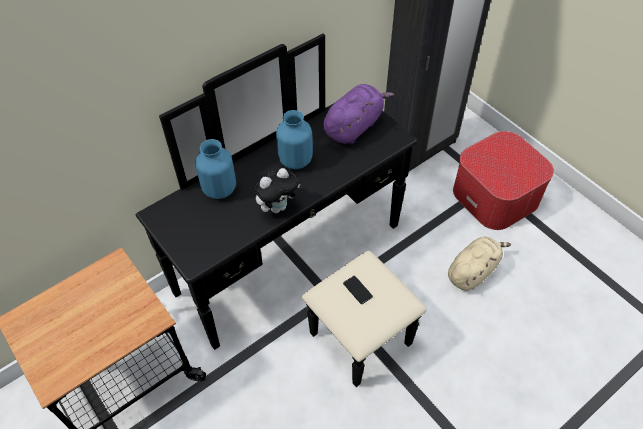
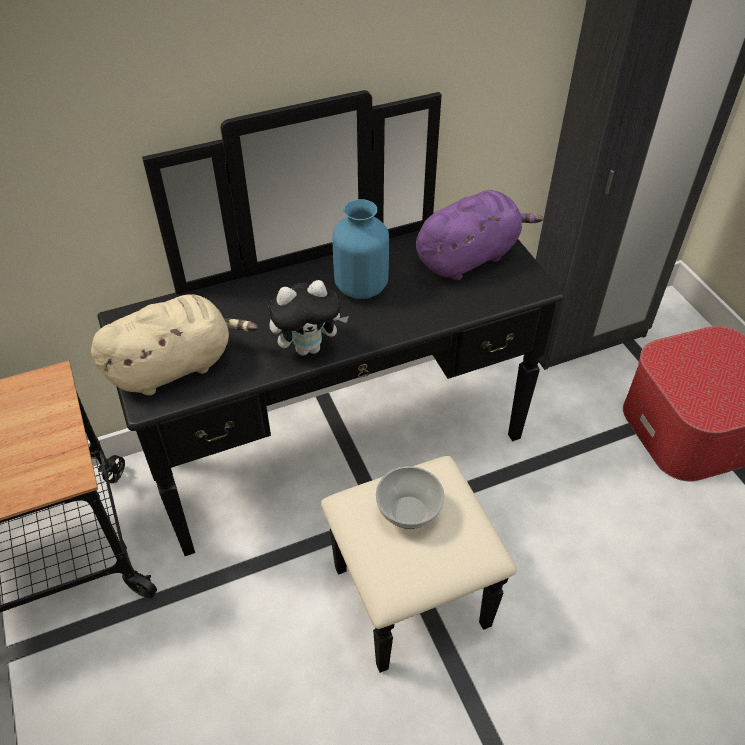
camera: 15 degrees right, 5 degrees down
blue vase [195,139,236,199] -> none
phone [343,276,373,304] -> bowl [376,466,445,529]
beige plush toy [448,237,511,291] -> beige plush toy moved to [91,294,258,396]

